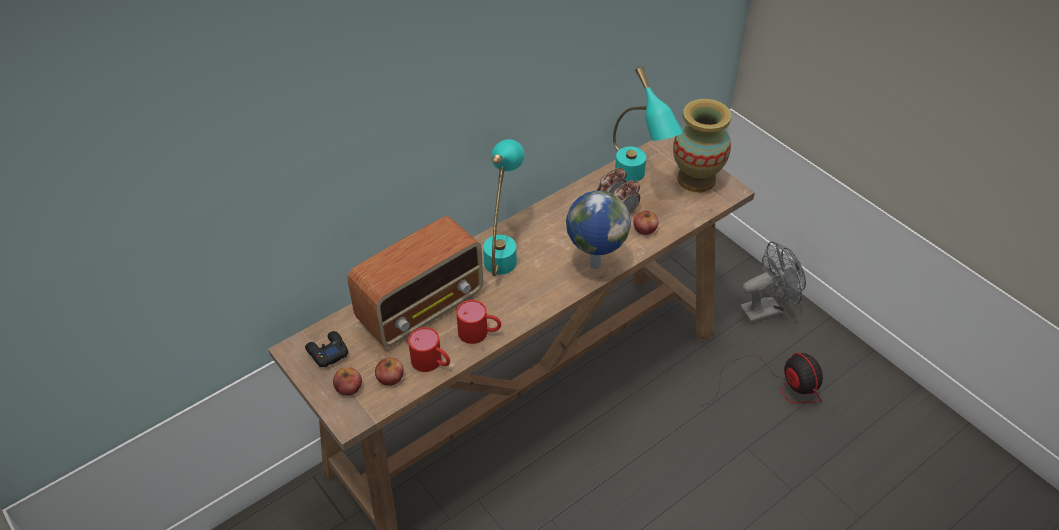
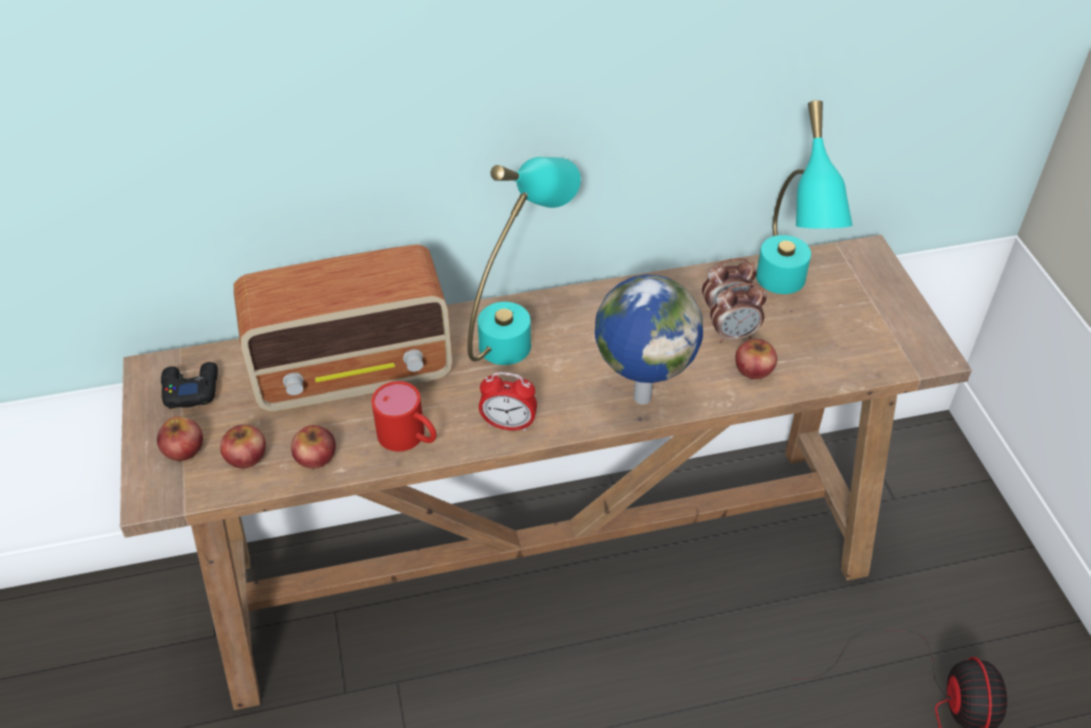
camera: 25 degrees right, 0 degrees up
red mug [408,327,450,372] -> apple [291,425,336,469]
vase [673,99,732,192] -> none
grey fan [740,241,806,324] -> none
none -> alarm clock [479,372,537,432]

